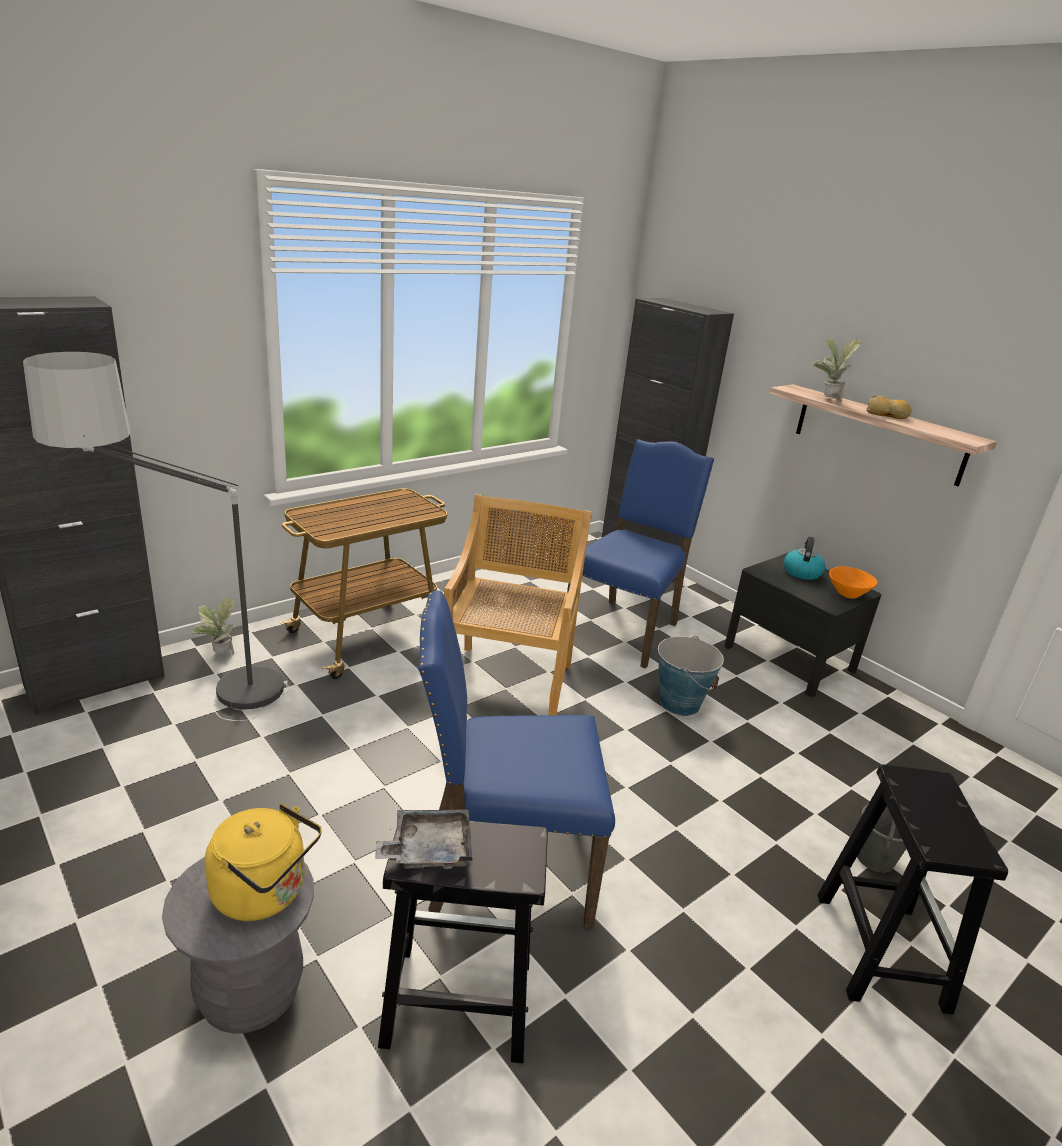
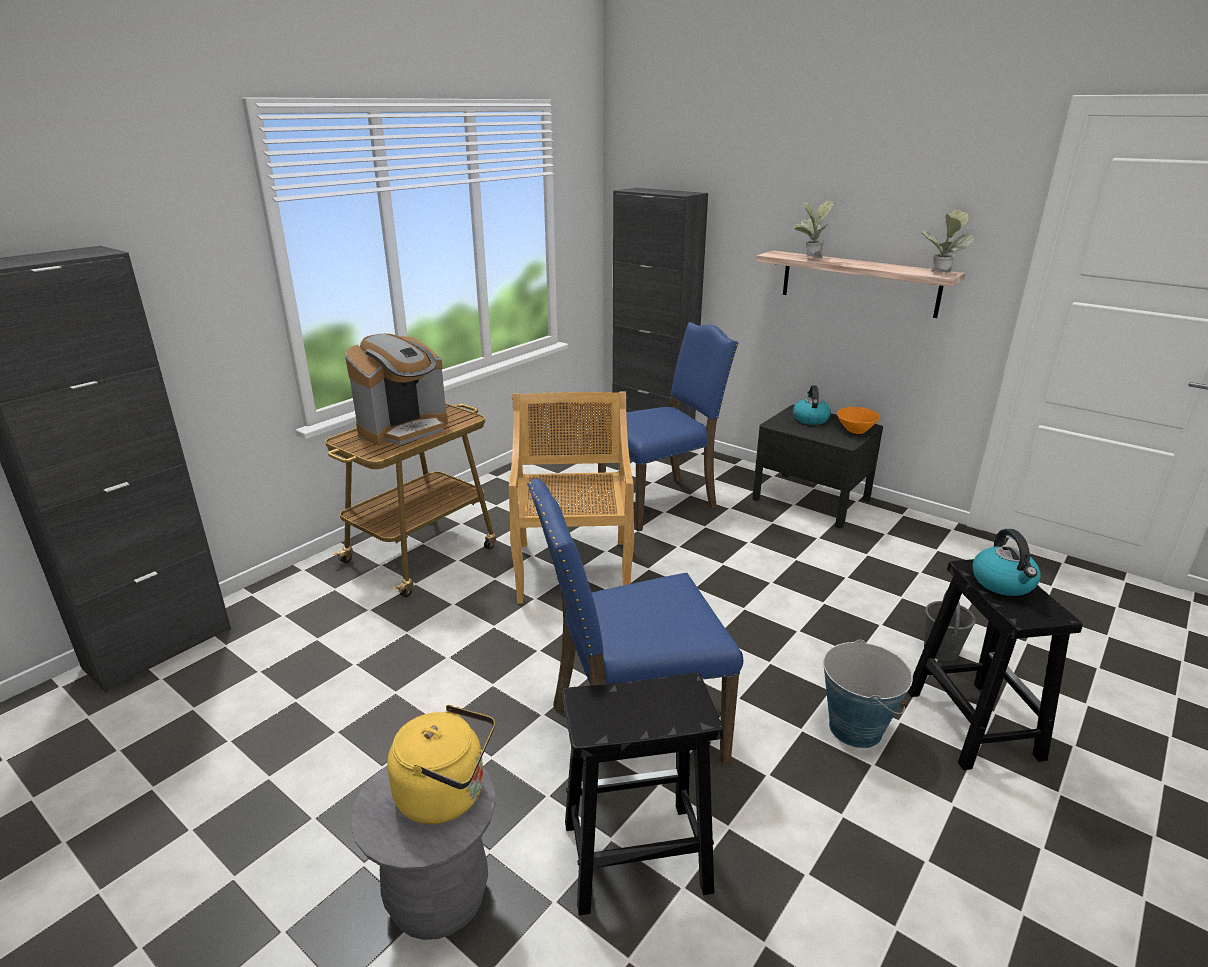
camera: 10 degrees left, 0 degrees up
floor lamp [23,352,289,721] -> none
potted plant [193,598,235,655] -> potted plant moved to [921,209,974,273]
grey tray [375,810,473,869] -> none
blue chair [567,439,714,669] -> blue chair turned 45 degrees clockwise [596,322,738,531]
bucket [658,636,724,716] -> bucket moved to [823,639,913,748]
bread [866,396,912,419] -> none
none -> coffee machine [345,334,448,445]
none -> kettle [972,529,1041,596]

